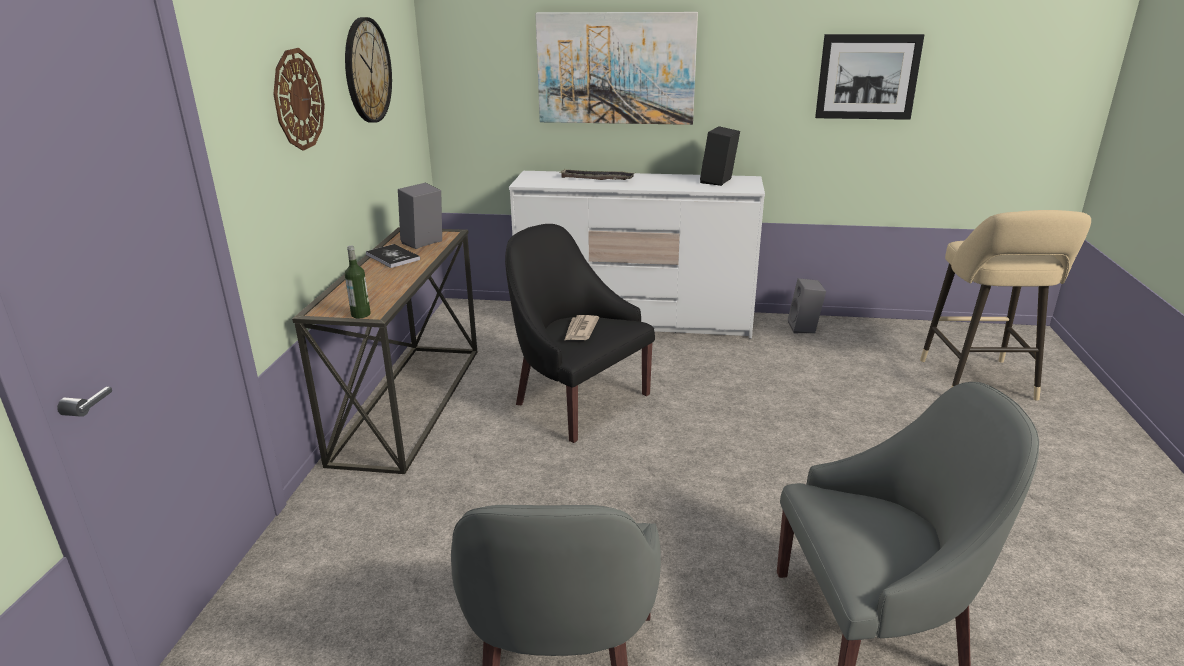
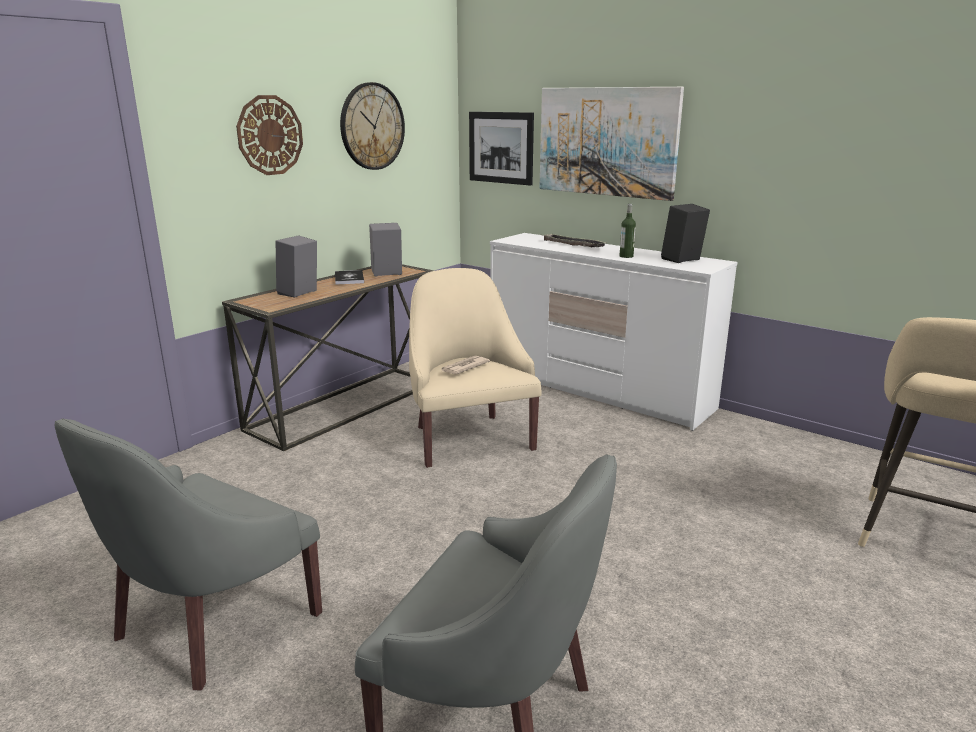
camera: 30 degrees right, 5 degrees down
bottle [345,246,371,318] -> bottle moved to [619,203,636,258]
black armchair [505,224,655,443] -> beige armchair [409,268,542,468]
grey speaker [788,278,826,333] -> grey speaker moved to [276,235,317,298]
picture [815,34,924,120] -> picture moved to [469,112,534,186]

